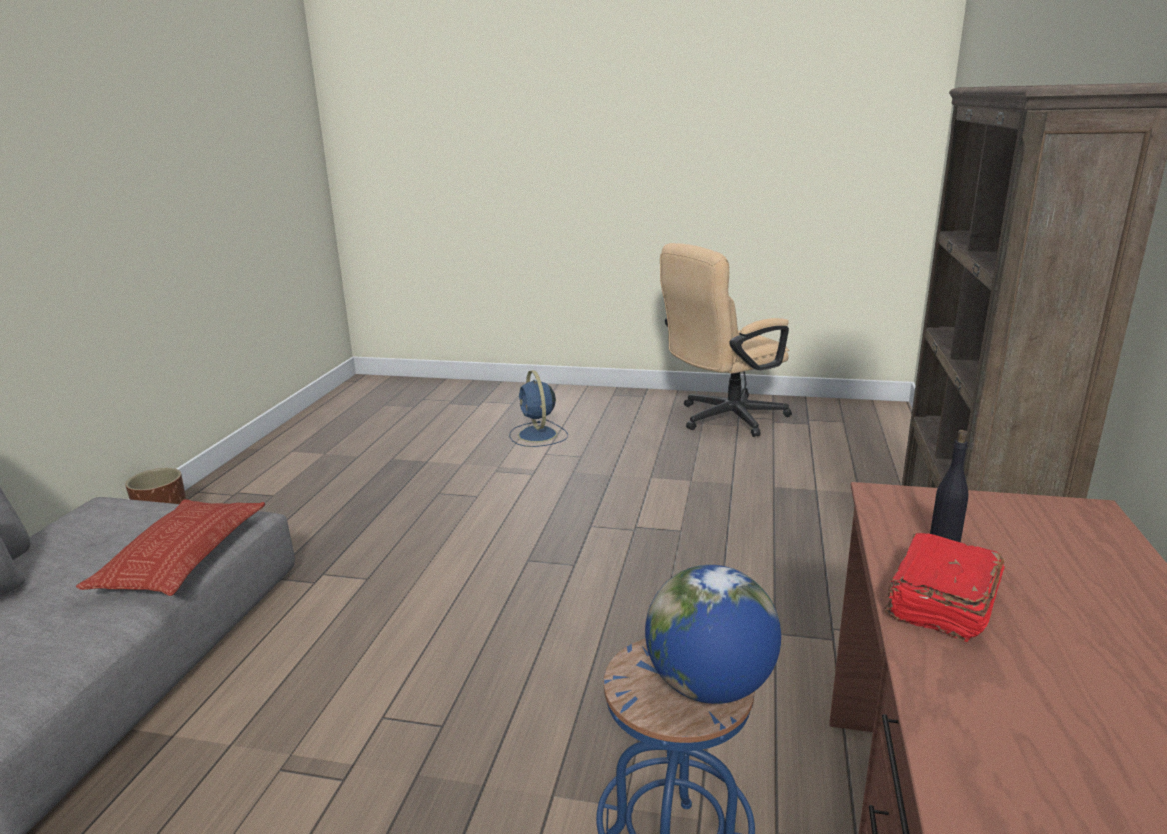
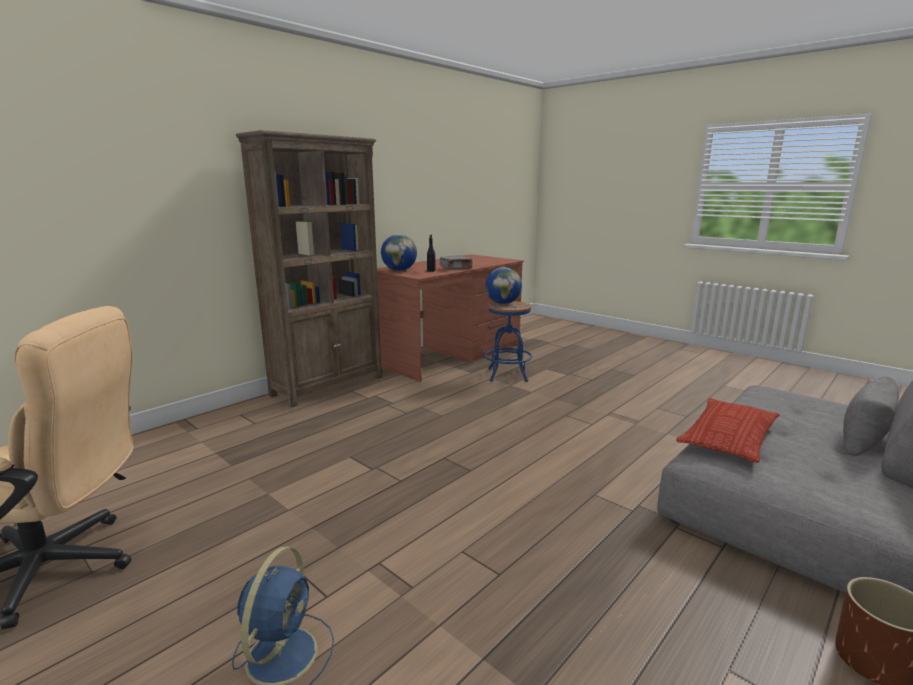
camera: 150 degrees left, 5 degrees down
red book [885,533,1005,642] -> grey book [440,255,473,269]
none -> globe [381,234,417,271]

